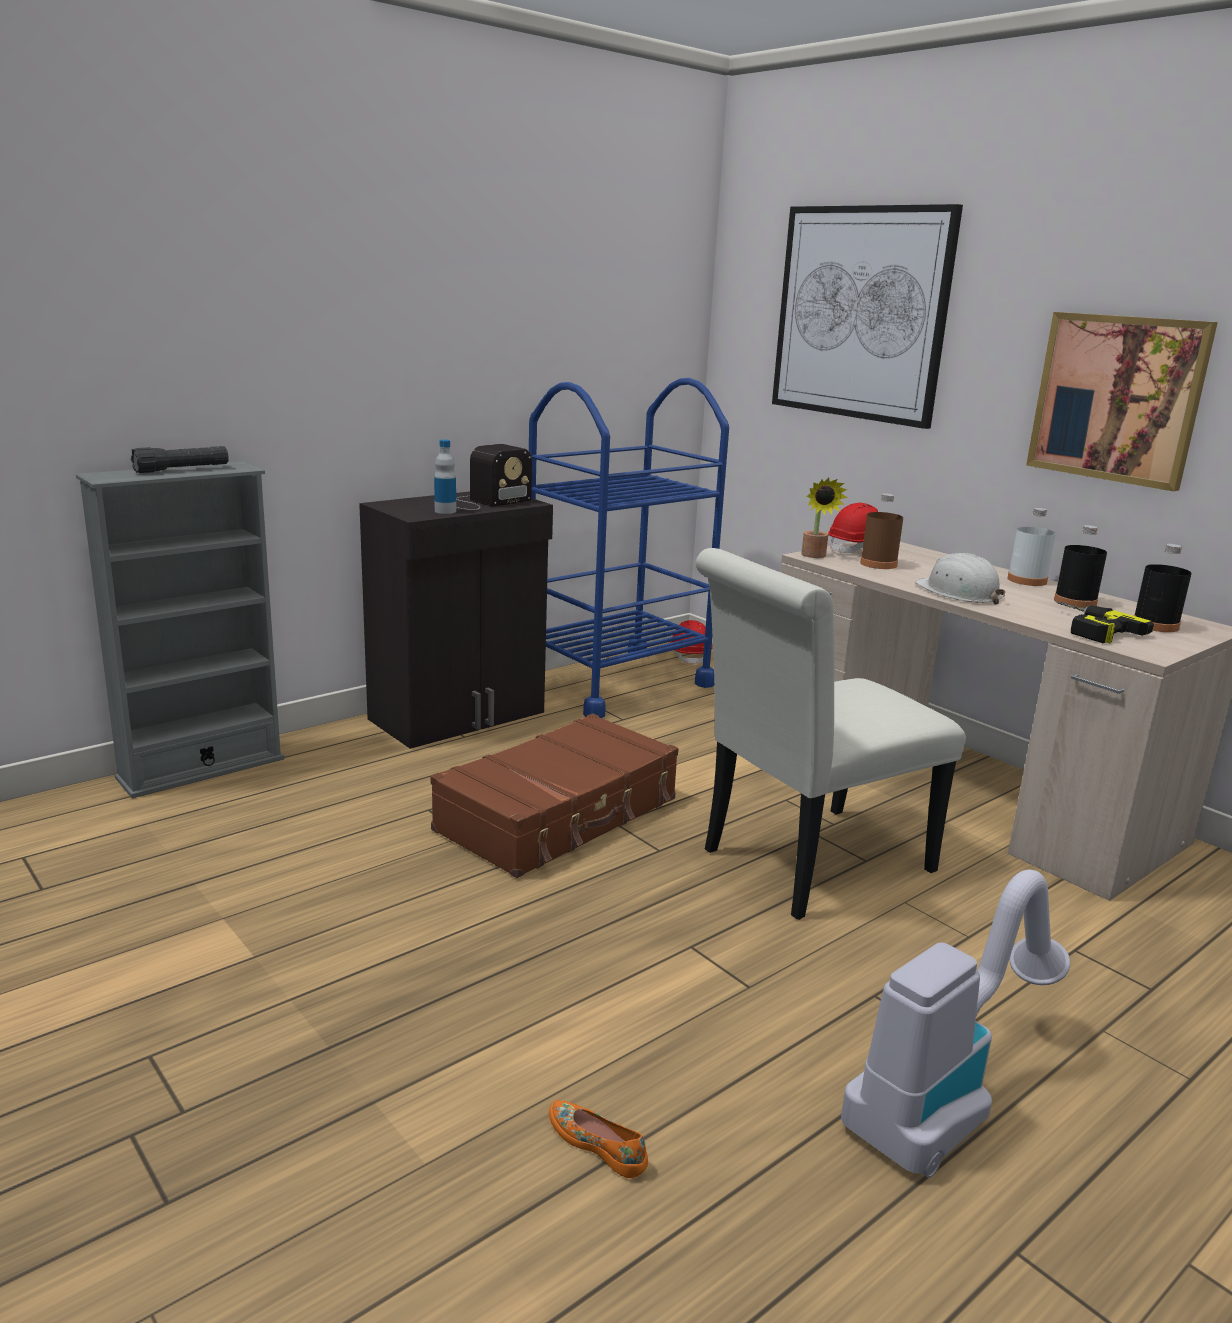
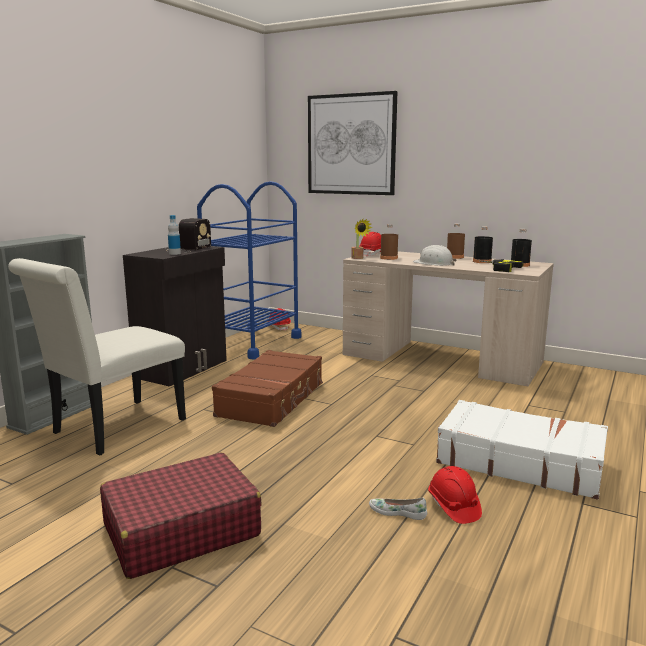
camera: 20 degrees left, 5 degrees down
black flashlight [131,446,228,473] -> none
orange shoe [549,1100,648,1178] -> white shoe [369,498,427,520]
white chair [696,548,966,920] -> white chair moved to [8,258,186,455]
vacuum cleaner [841,870,1070,1178] -> white suitcase [436,400,608,500]
white bottle [1007,508,1056,586] -> brown bottle [447,223,465,259]
picture [1026,312,1218,491] -> none
none -> red suitcase [100,452,262,579]
none -> red hard hat [428,466,482,524]

